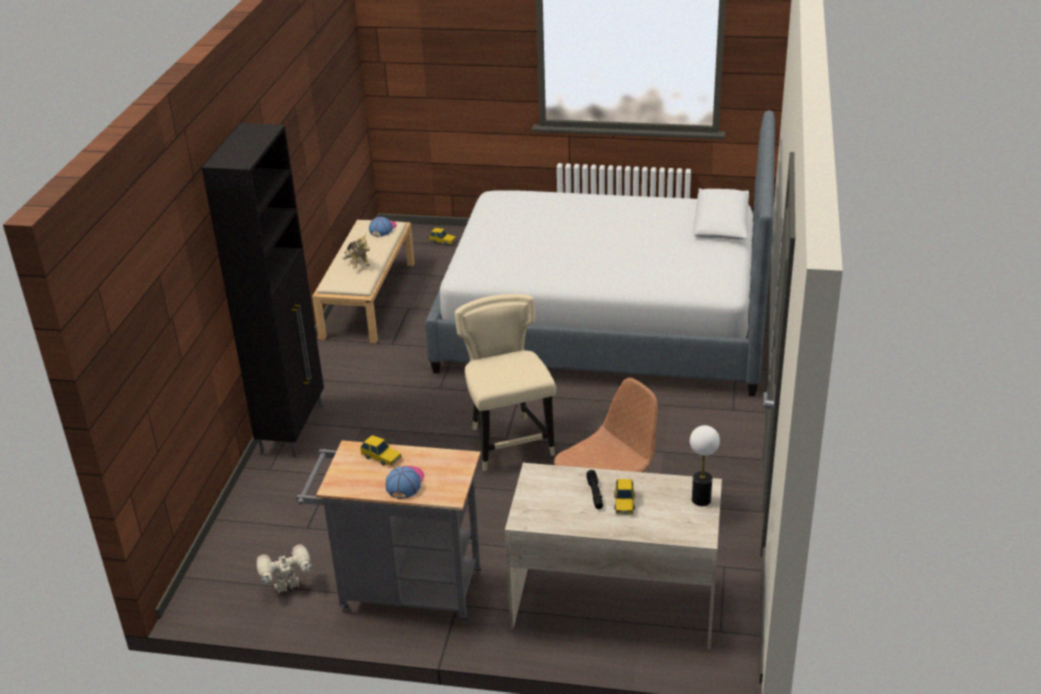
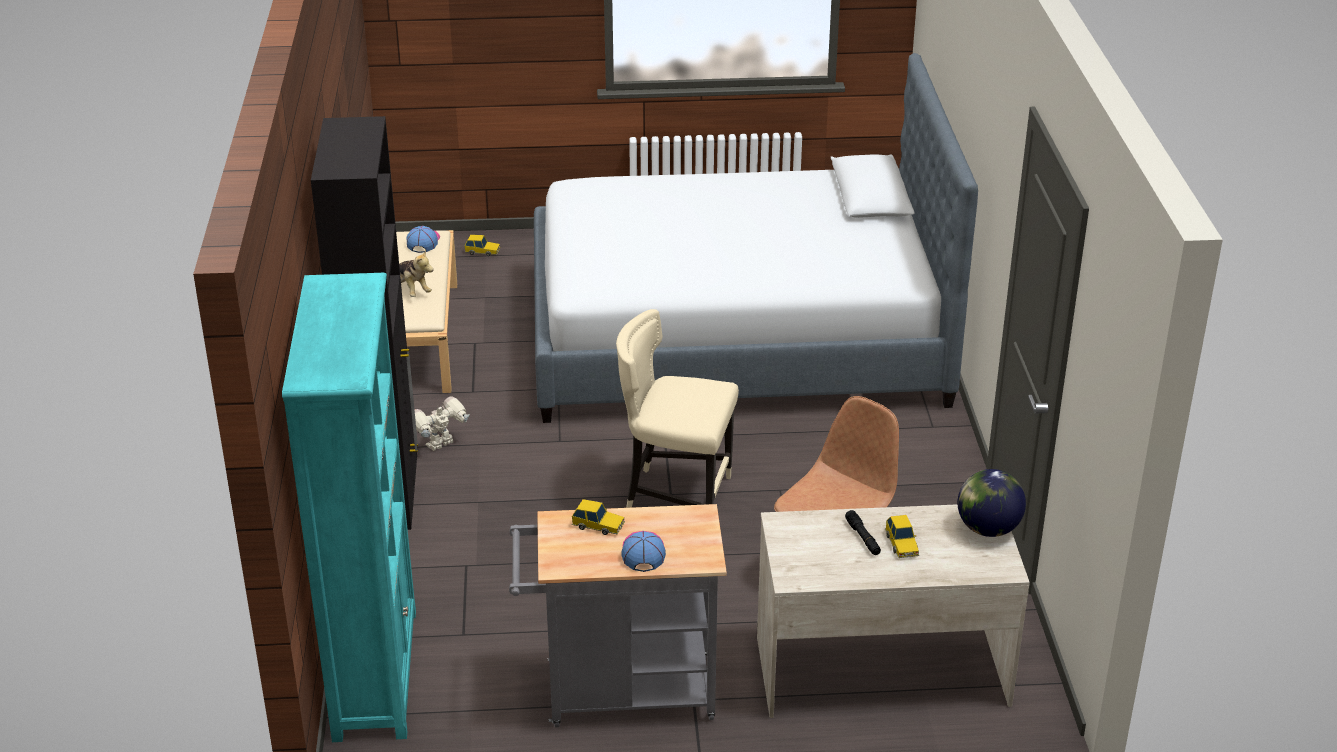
camera: 15 degrees left, 0 degrees up
toy robot [256,544,313,594] -> toy robot moved to [415,396,470,451]
beige chair [455,294,556,471] -> beige chair turned 45 degrees counterclockwise [616,309,739,508]
table lamp [690,425,720,506] -> globe [958,469,1026,537]
none -> turquoise bookcase [282,273,416,742]

